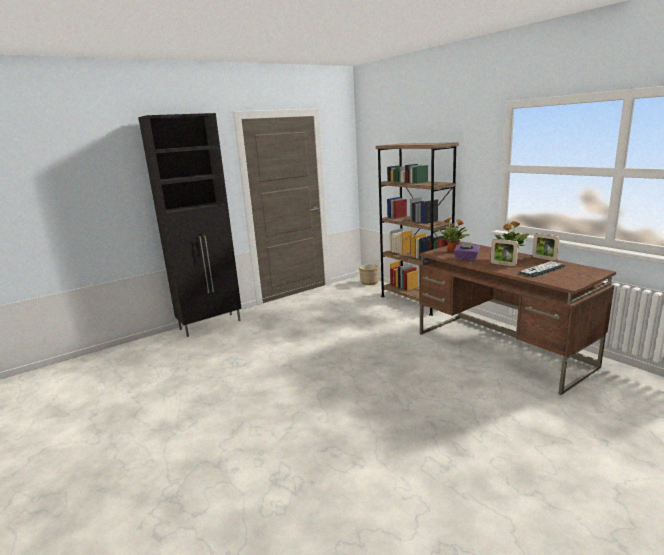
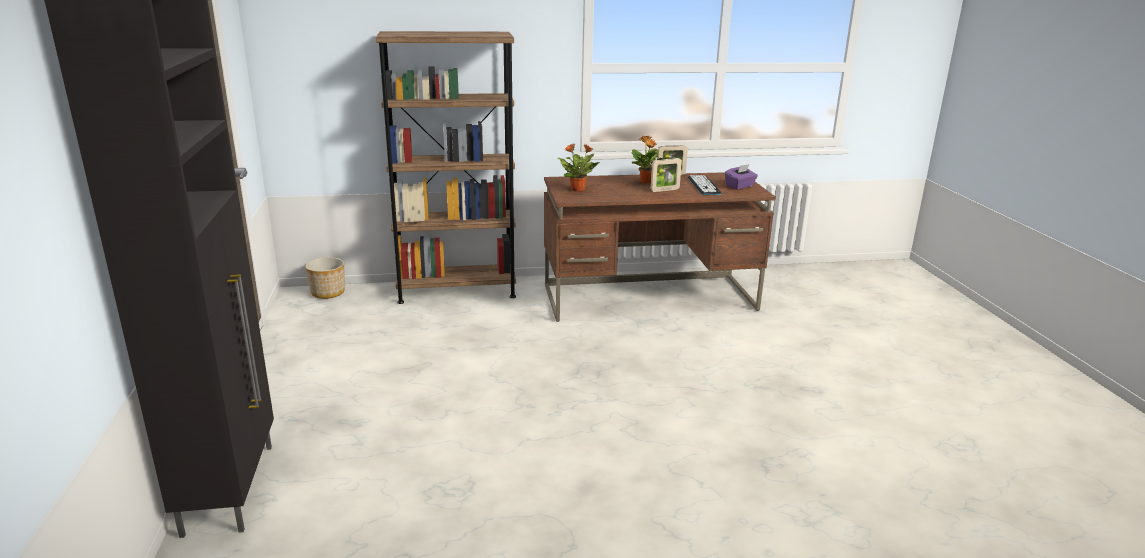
camera: 65 degrees left, 5 degrees up
purple tissue box [454,242,480,261] -> purple tissue box moved to [725,164,758,189]

